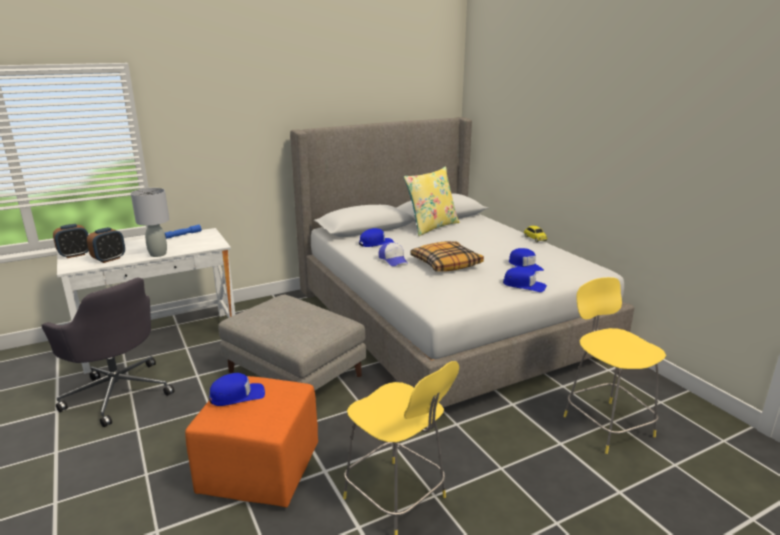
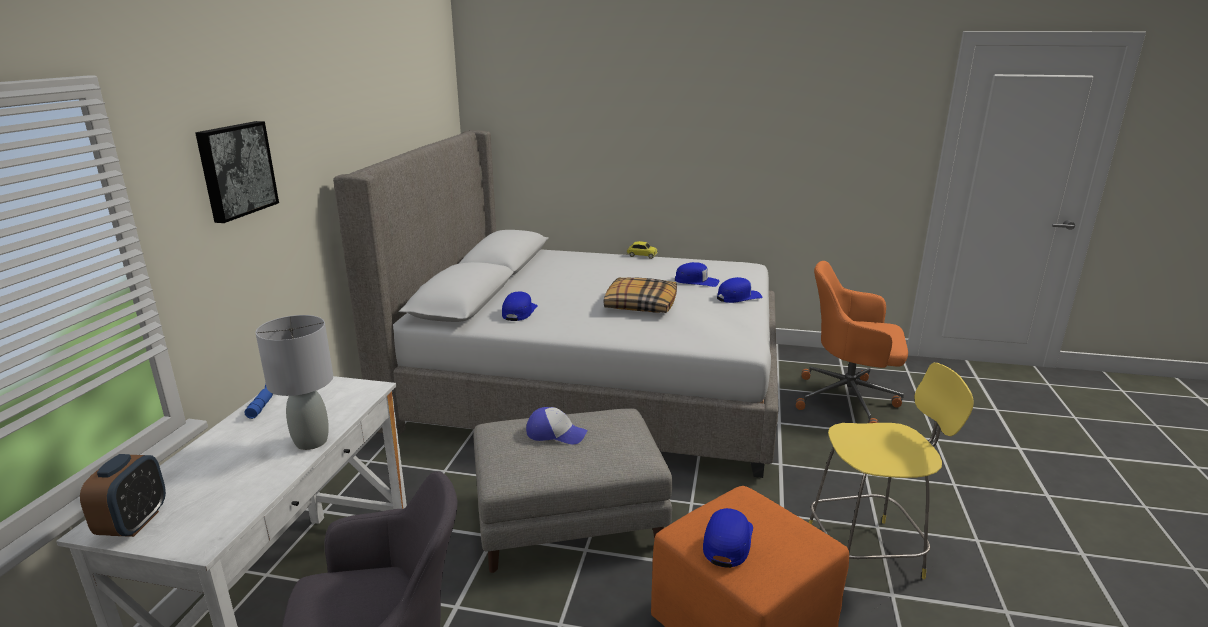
camera: 50 degrees left, 0 degrees up
alarm clock [87,227,125,263] -> none
cap [379,242,408,266] -> cap moved to [526,407,588,444]
yellow pillow [404,167,460,236] -> none
yellow stool [564,277,666,454] -> orange office chair [796,261,908,423]
none -> picture [195,121,279,223]

